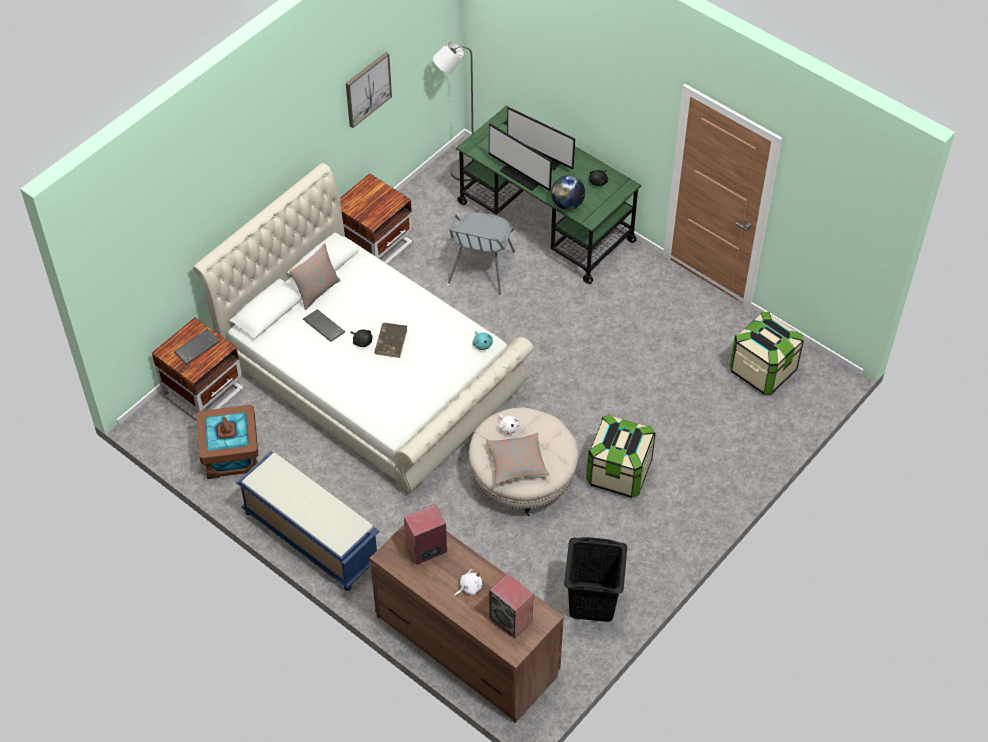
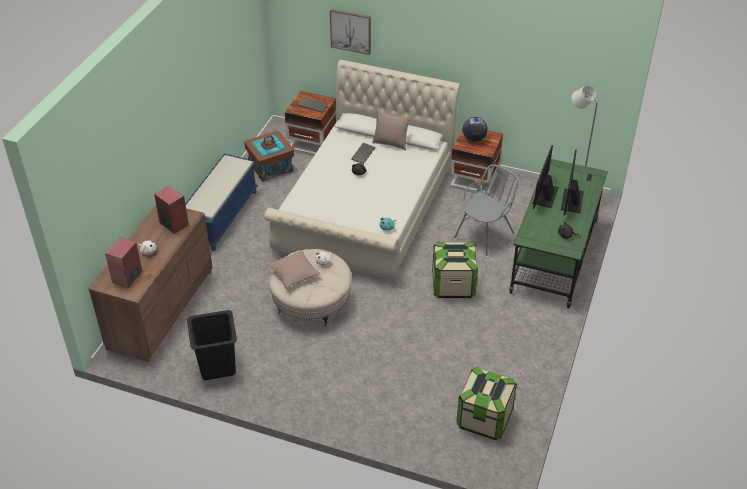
camera: 70 degrees right, 10 degrees down
picture [346,52,392,128] -> picture moved to [330,9,371,55]
brown book [374,323,408,358] -> none
grey chair [447,212,516,297] -> grey chair turned 135 degrees clockwise [453,164,519,257]
globe [551,176,585,210] -> globe moved to [463,117,488,142]
storage box [586,414,656,498] -> storage box moved to [432,242,478,298]

